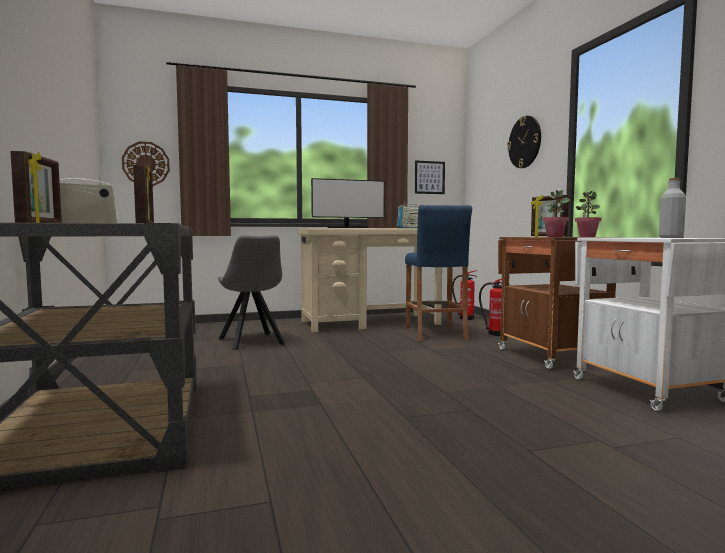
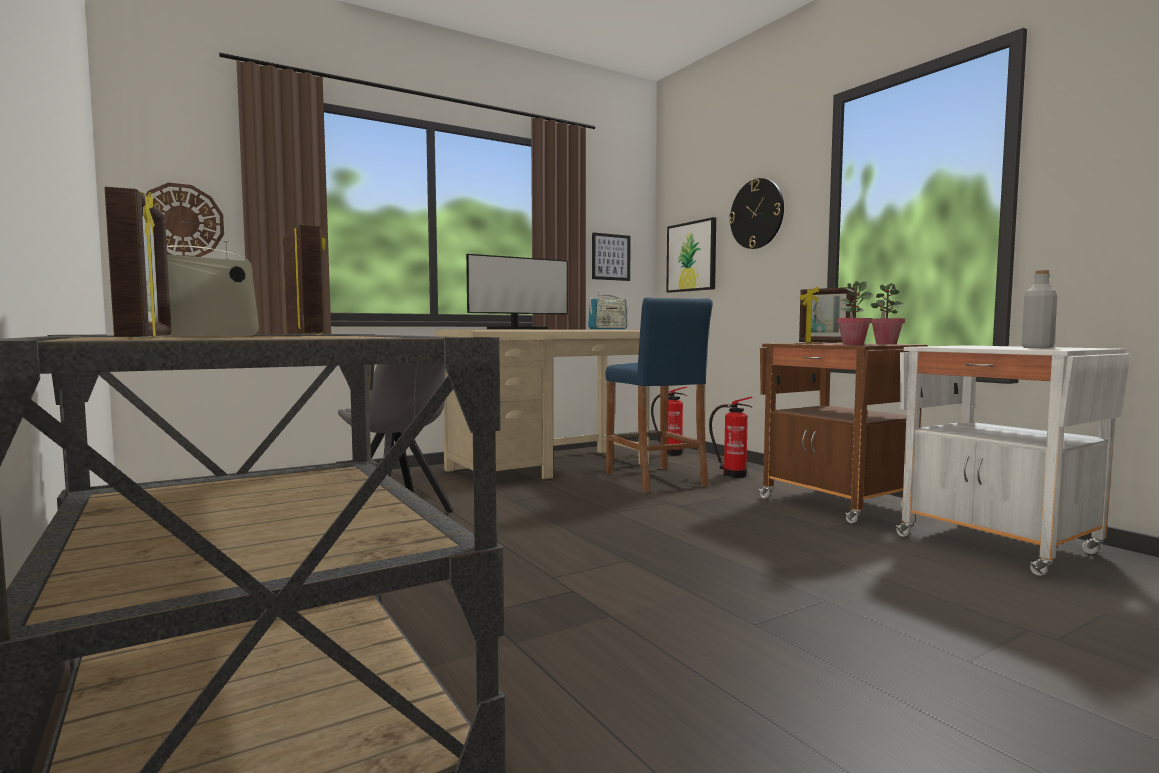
camera: 15 degrees left, 0 degrees up
none -> picture [666,217,716,293]

